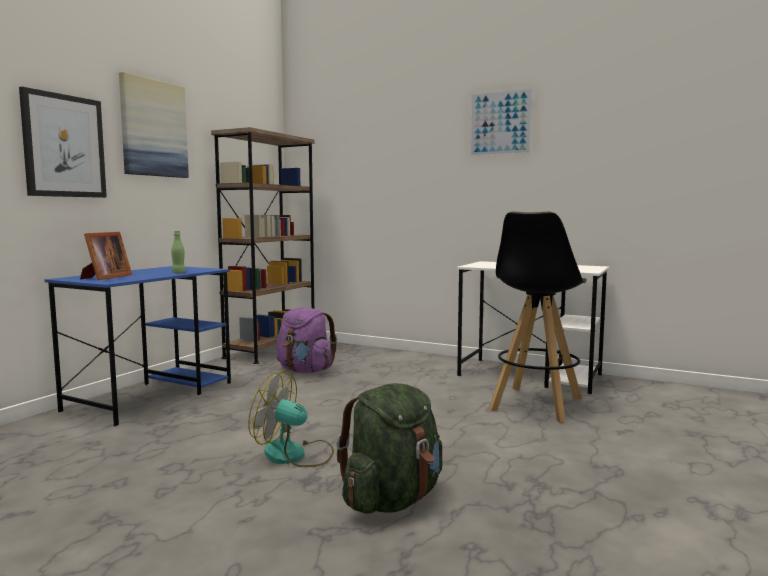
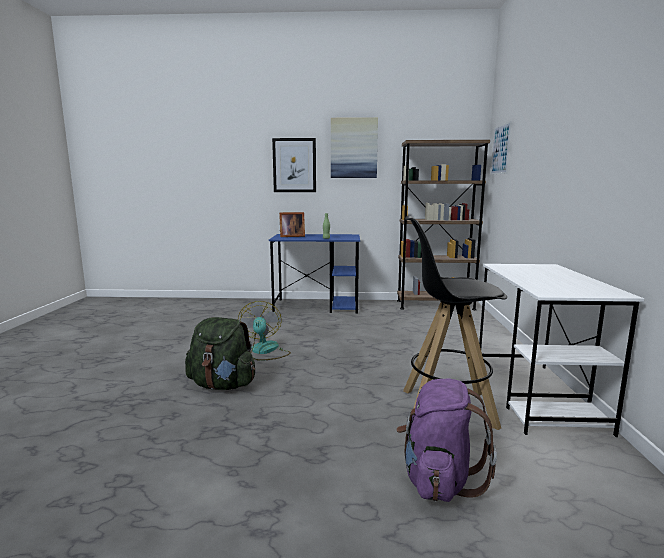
camera: 65 degrees right, 5 degrees up
purple backpack [276,307,337,373] -> purple backpack moved to [396,379,497,502]
picture [469,87,534,157] -> picture moved to [491,121,512,175]

